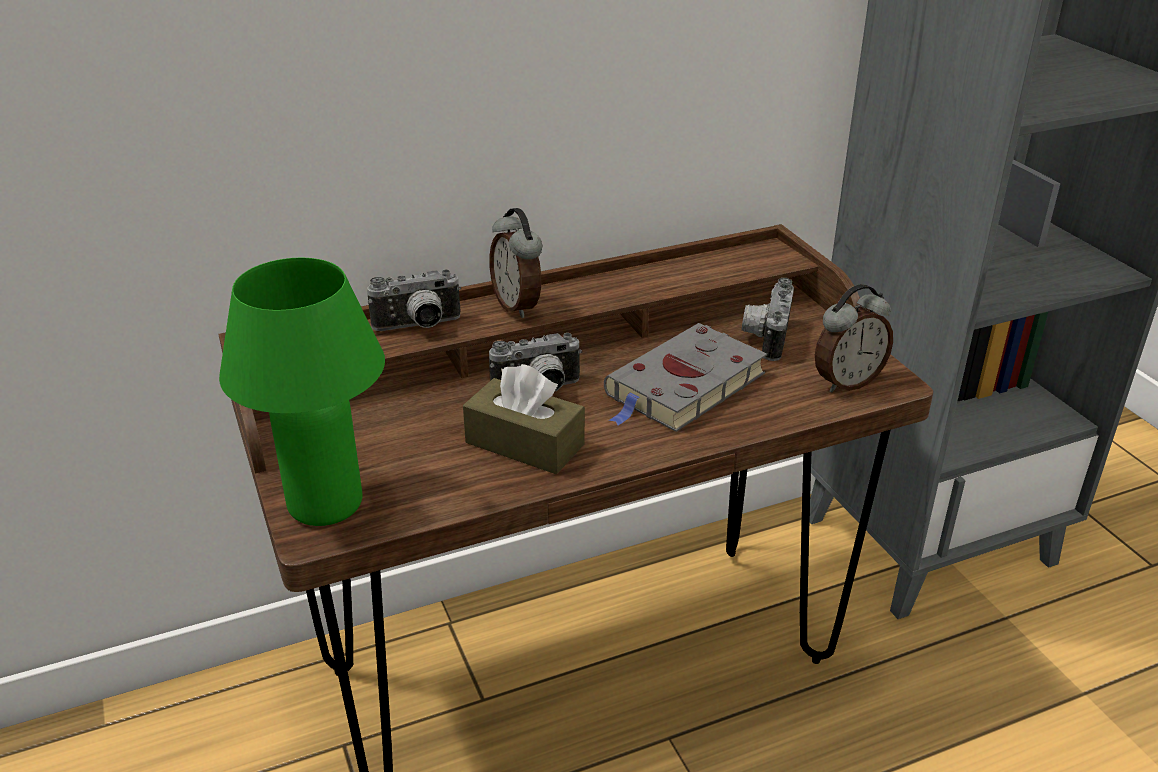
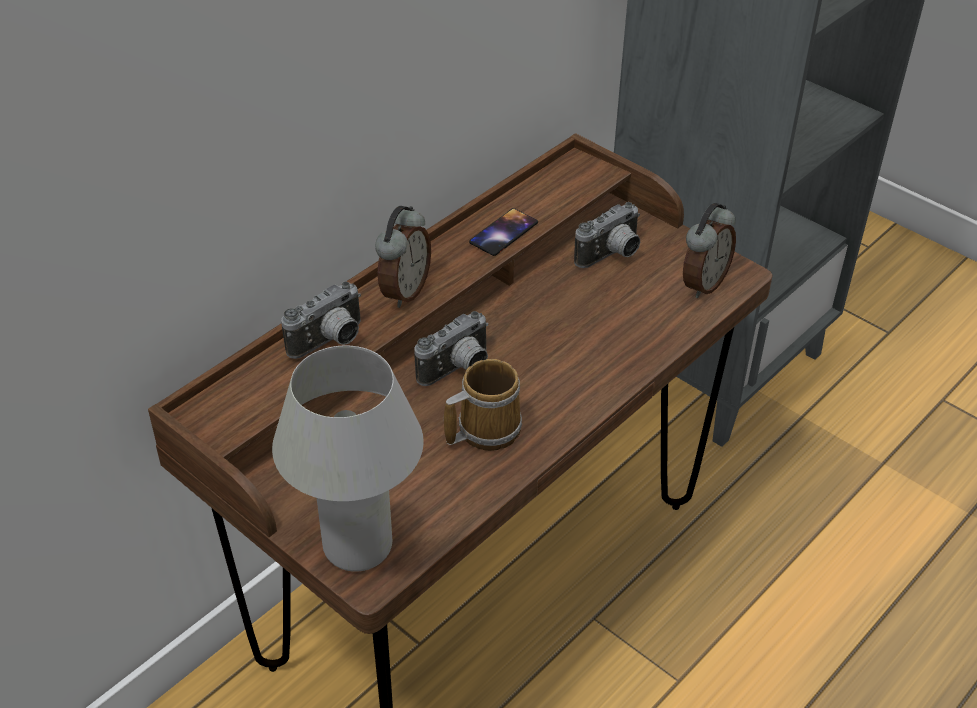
camera: 25 degrees left, 10 degrees up
green table lamp [219,258,385,526] -> white table lamp [272,346,424,572]
brown tissue box [463,364,585,474] -> mug [444,359,522,451]
alarm clock [489,208,542,318] -> alarm clock turned 105 degrees counterclockwise [375,206,431,308]
grey book [604,323,767,432] -> none
camera [742,278,794,361] -> camera turned 120 degrees counterclockwise [574,202,640,268]
none -> phone [469,208,538,256]

